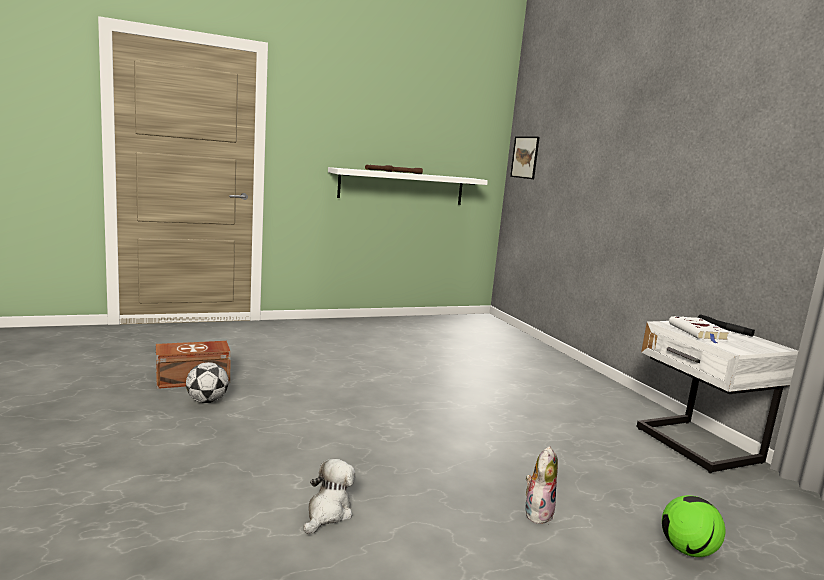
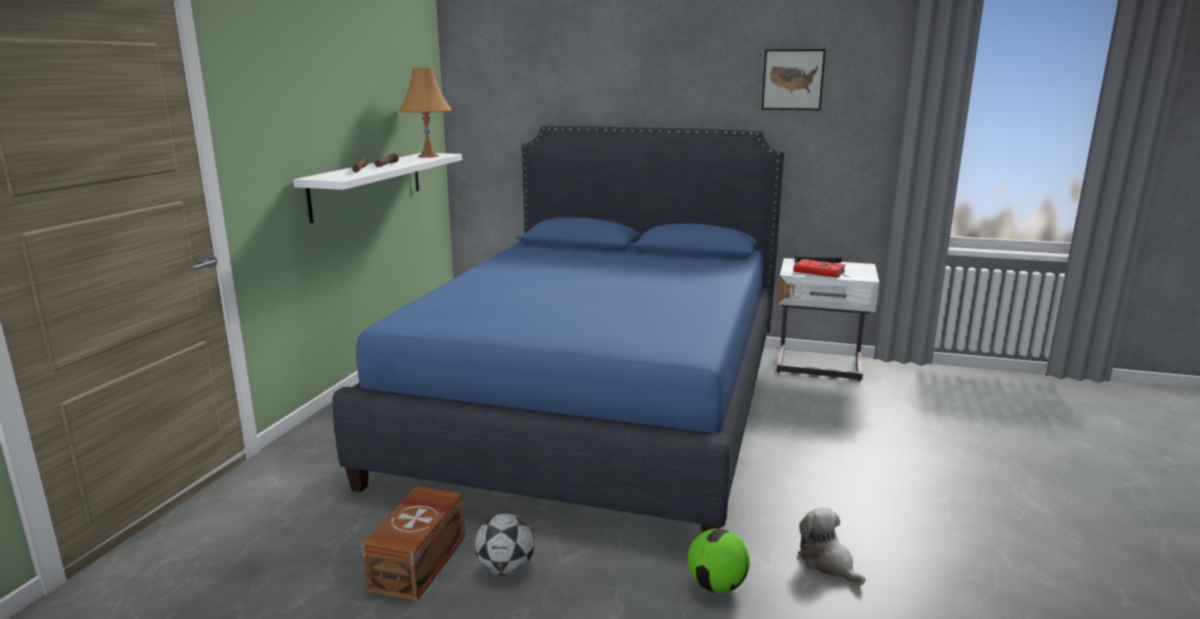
camera: 50 degrees left, 5 degrees up
picture [510,137,540,179] -> picture moved to [761,49,826,110]
plush toy [525,446,558,526] -> none
football [662,495,725,557] -> football moved to [688,529,750,593]
white book [669,316,730,343] -> red book [793,259,850,278]
none -> blue bed [333,125,784,532]
none -> orange table lamp [399,67,452,158]

